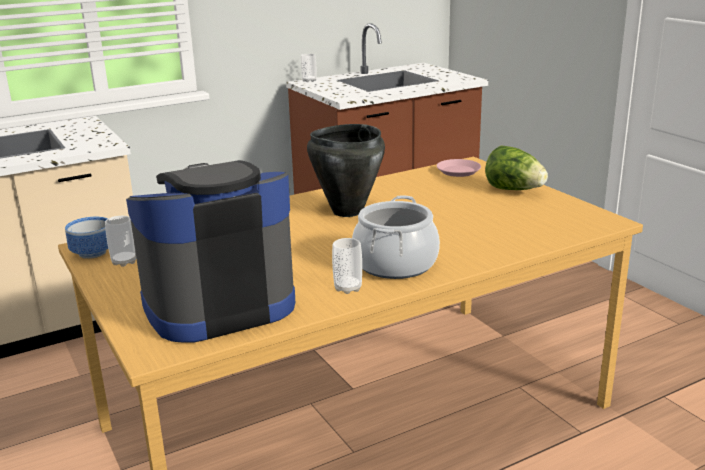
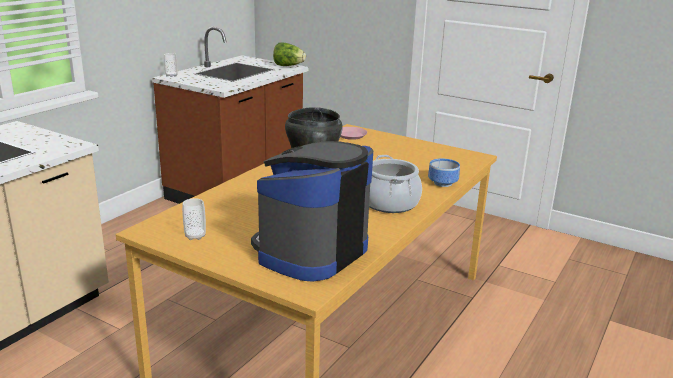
camera: 30 degrees left, 0 degrees up
bowl [65,217,108,259] -> bowl moved to [428,159,460,187]
cup [332,238,362,294] -> none
lettuce [485,146,548,190] -> lettuce moved to [273,43,306,66]

